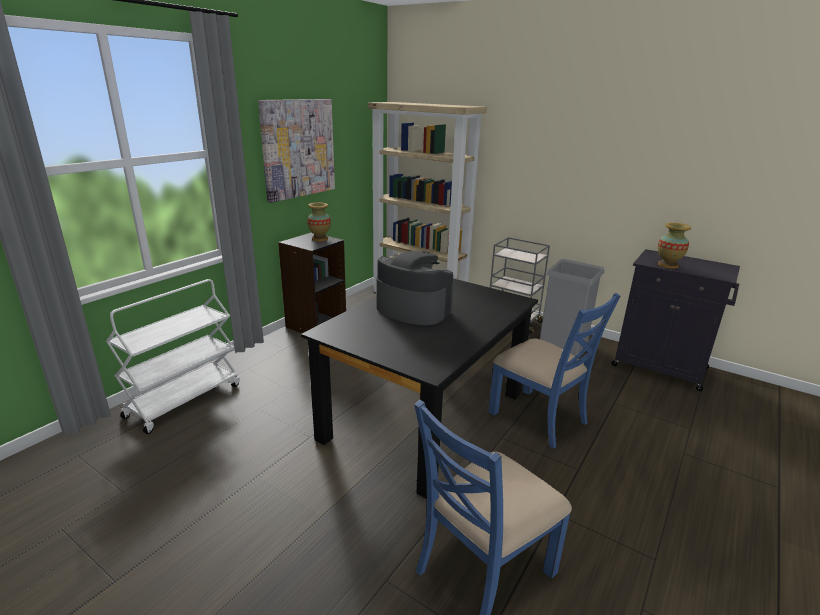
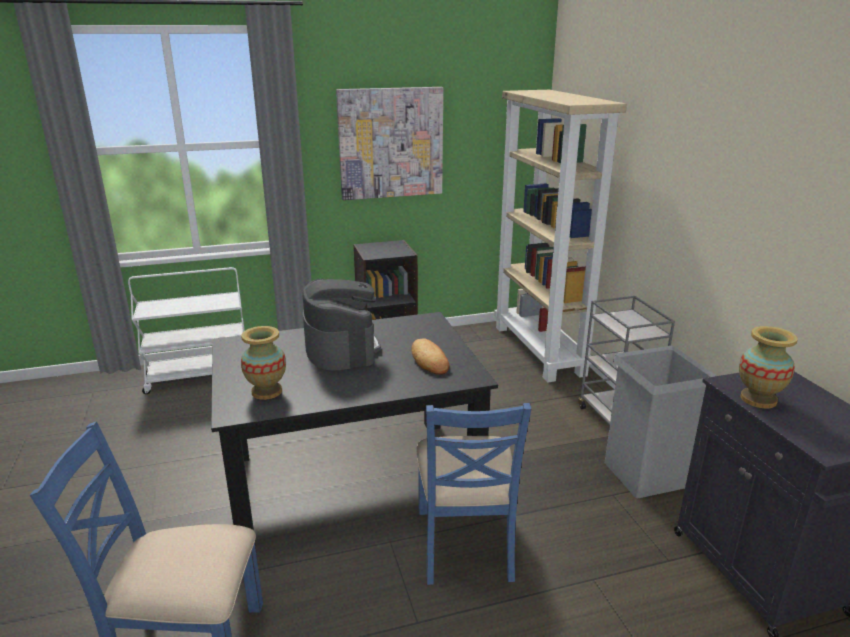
camera: 40 degrees right, 0 degrees up
vase [307,203,331,241] -> vase moved to [241,326,286,400]
none -> bread [411,338,450,375]

